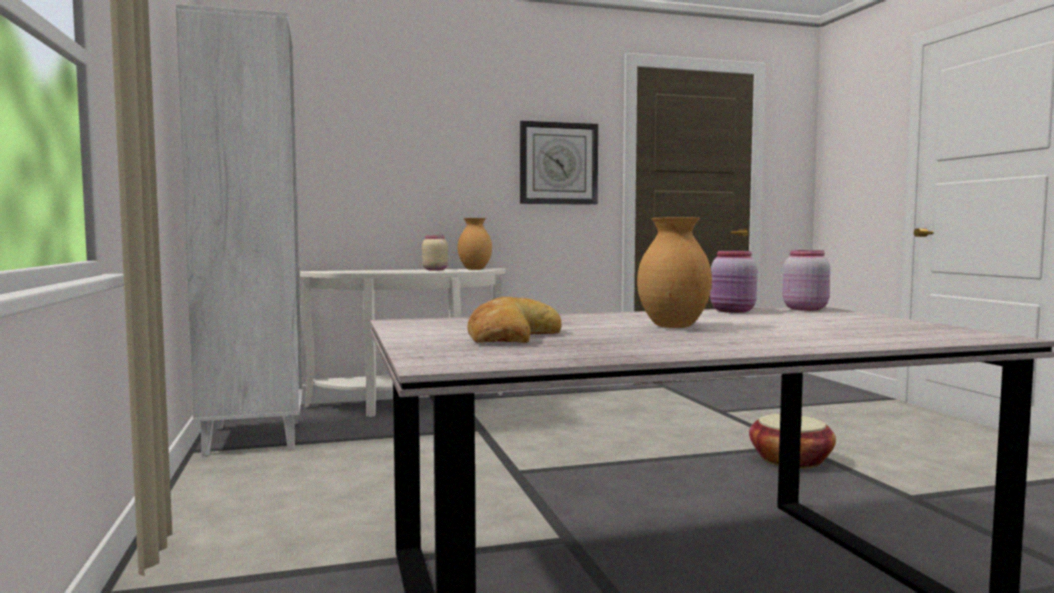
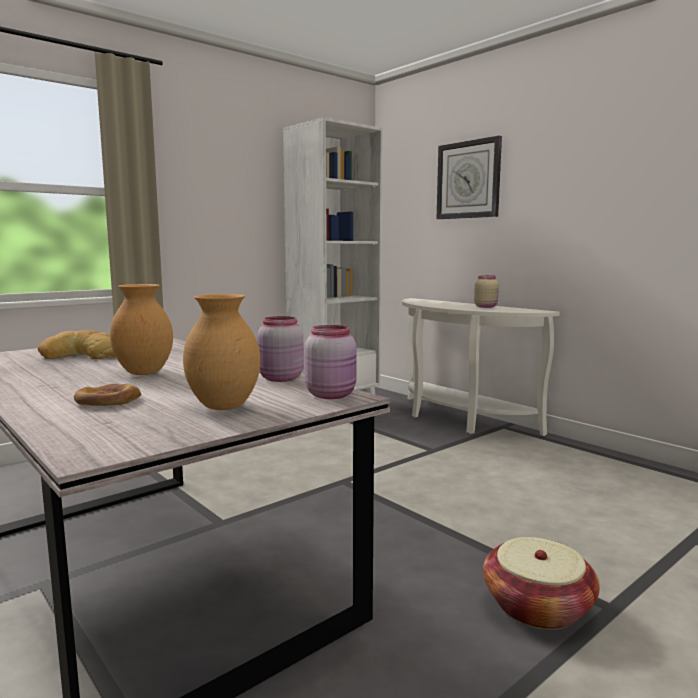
camera: 65 degrees right, 5 degrees up
brown vase [458,218,492,270] -> brown vase moved to [183,294,260,410]
wall clock [520,121,598,205] -> wall clock moved to [437,136,502,219]
none -> bread [74,384,141,406]

